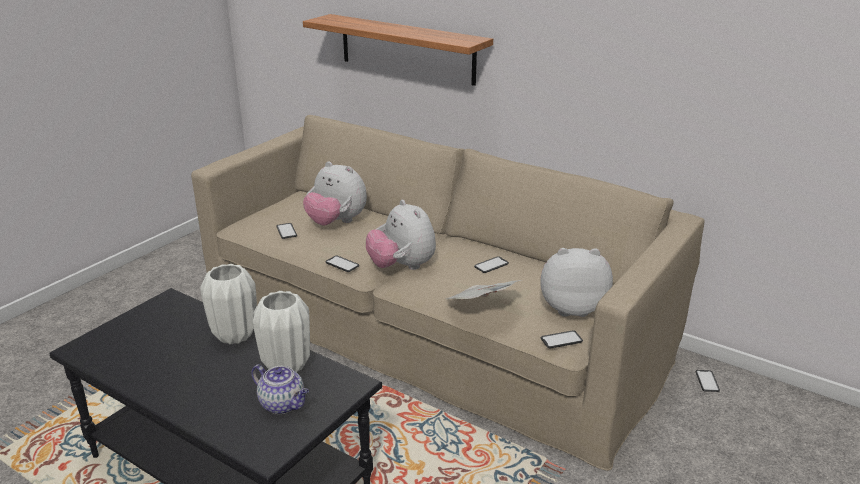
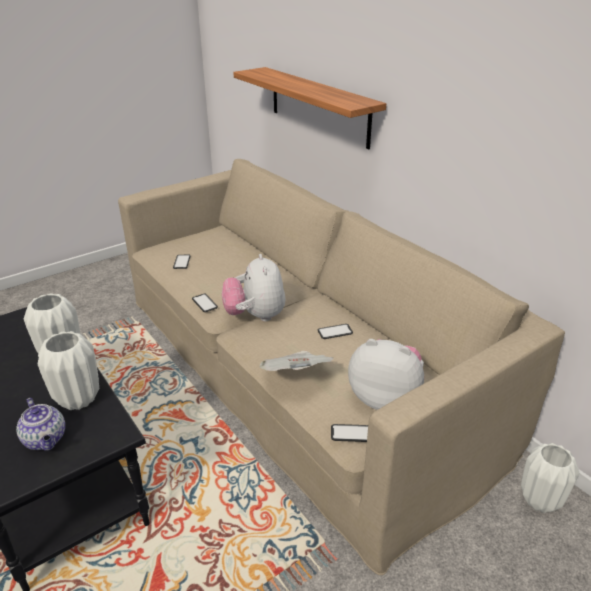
camera: 20 degrees right, 5 degrees up
plush toy [303,161,367,226] -> none
phone [696,370,720,392] -> white vase [521,443,579,513]

